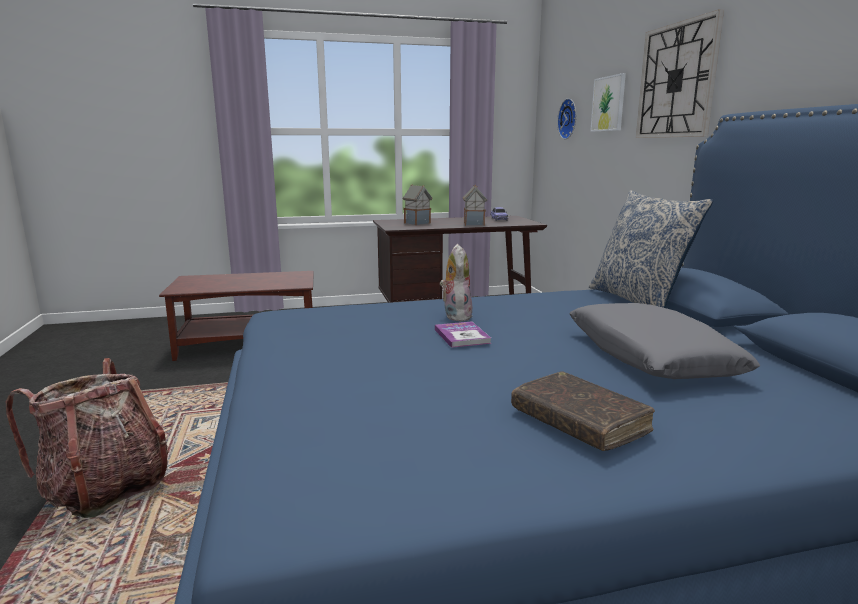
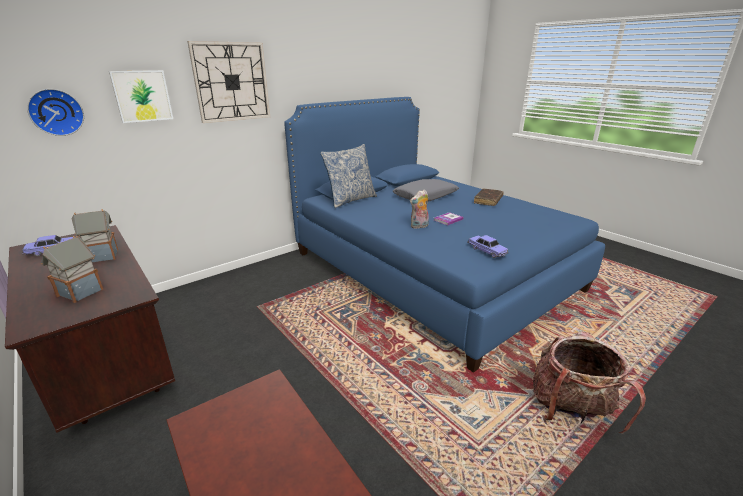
camera: 115 degrees left, 10 degrees up
none -> toy car [467,235,509,258]

